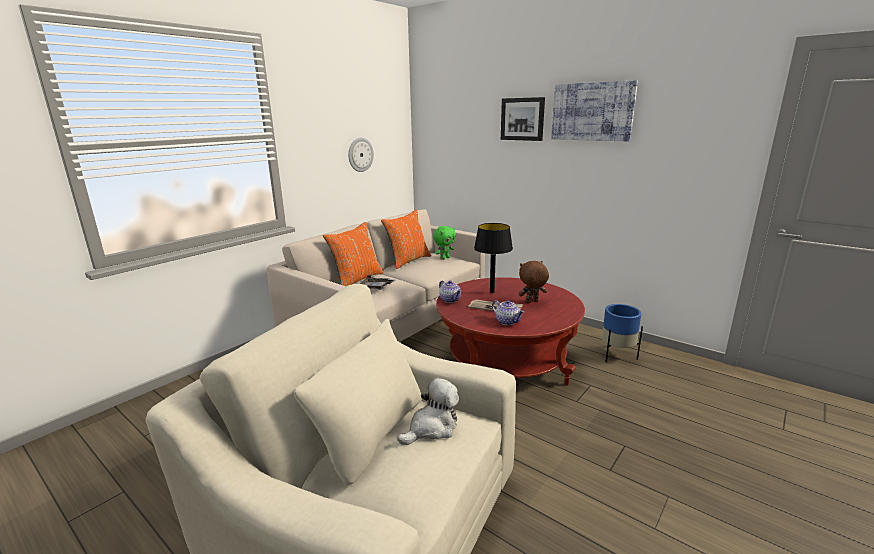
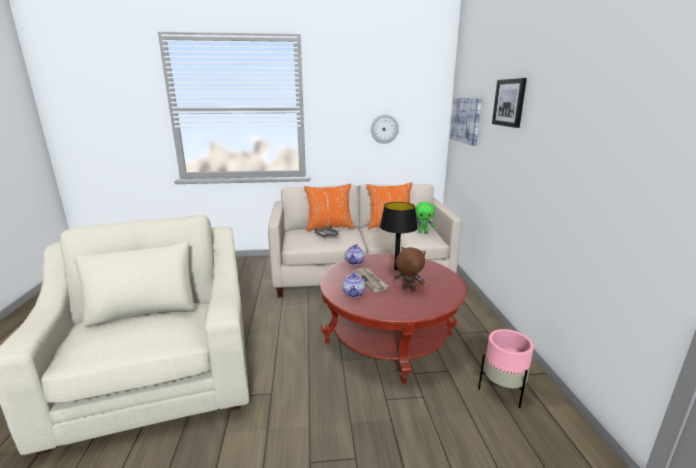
camera: 45 degrees right, 0 degrees up
plush toy [397,378,459,445] -> none
picture [551,80,638,142] -> picture moved to [450,98,482,146]
blue planter [602,304,643,362] -> pink planter [478,329,534,408]

